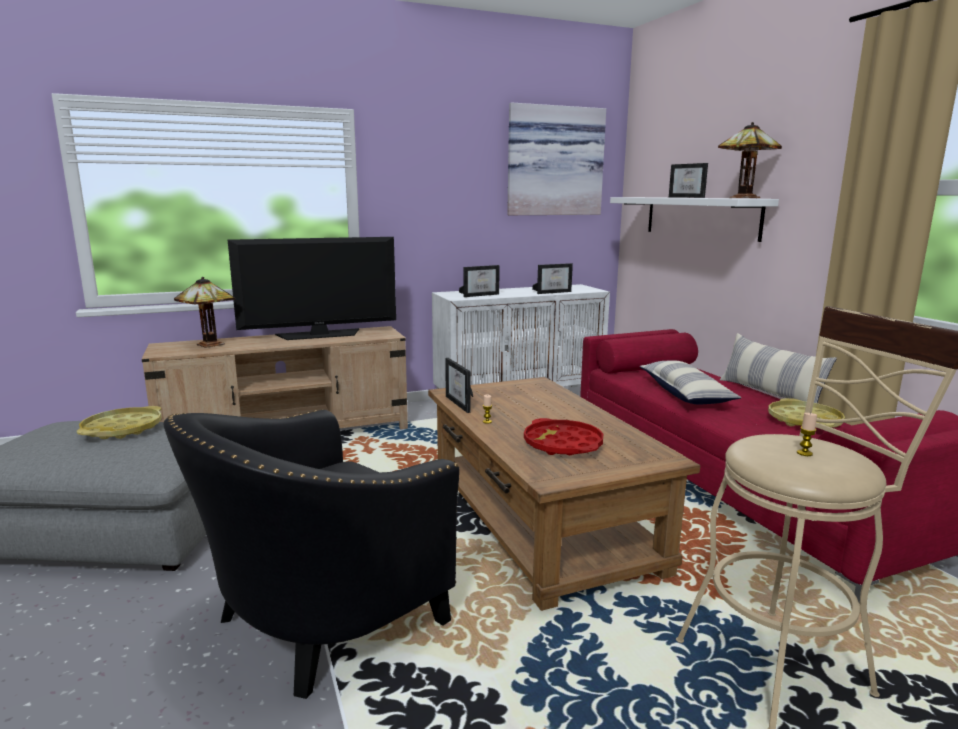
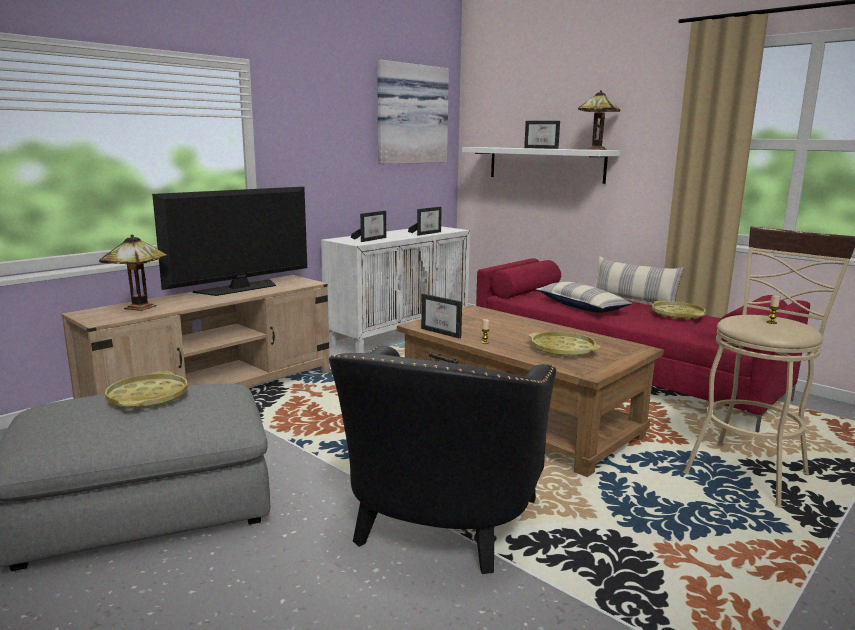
camera: 25 degrees left, 0 degrees up
red tray [524,418,603,455] -> yellow tray [529,332,600,358]

